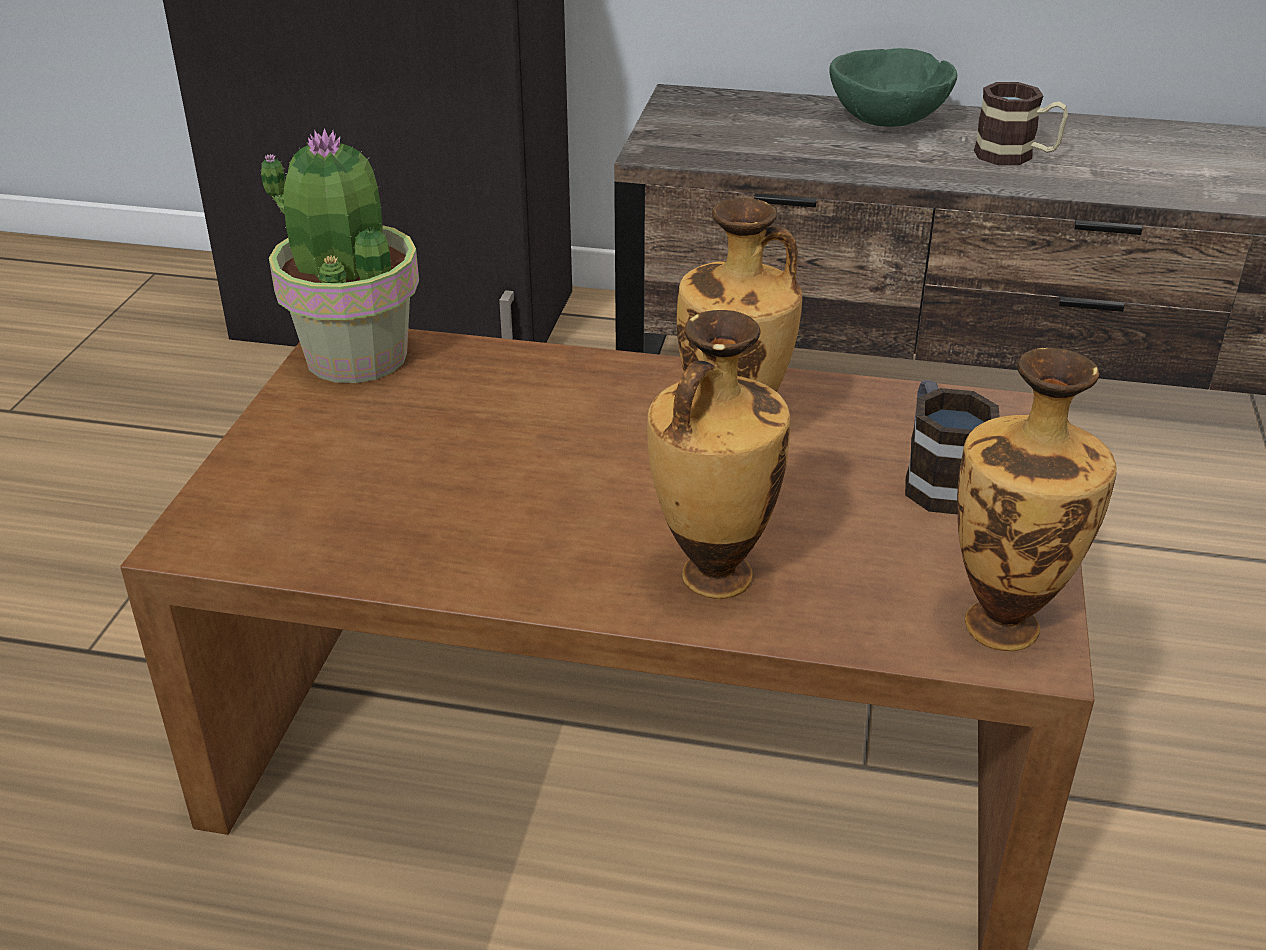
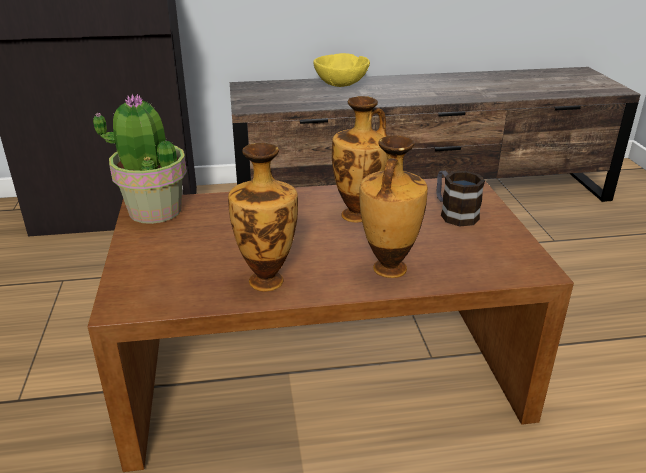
camera: 20 degrees left, 5 degrees down
green bowl [829,48,957,127] -> yellow bowl [313,53,370,87]
vase [957,348,1117,651] -> vase moved to [228,143,298,292]
mug [974,82,1068,165] -> none

